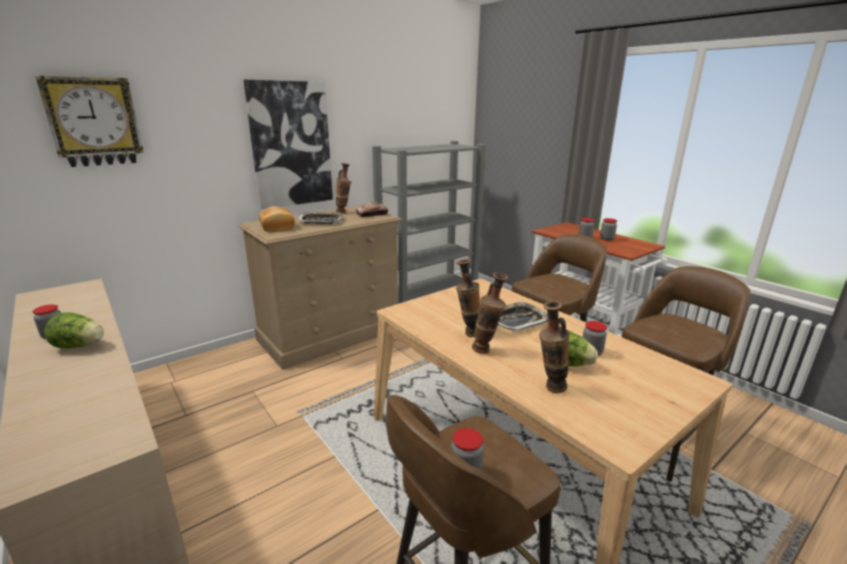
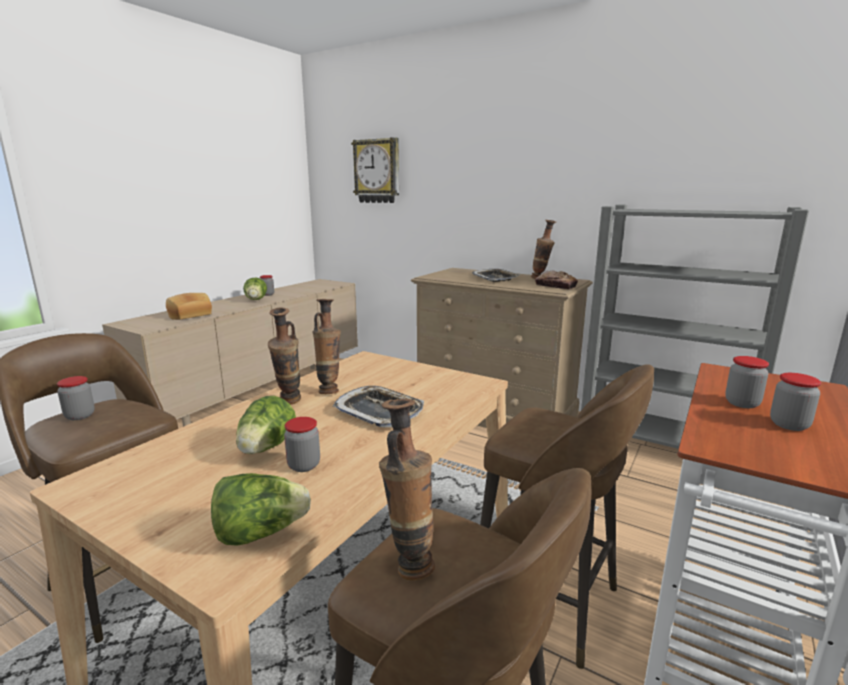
camera: 70 degrees right, 5 degrees down
picture [244,80,333,209] -> none
bread [259,206,295,232] -> bread moved to [166,293,212,320]
vase [539,301,570,393] -> vase moved to [379,399,435,581]
none -> lettuce [211,473,311,546]

